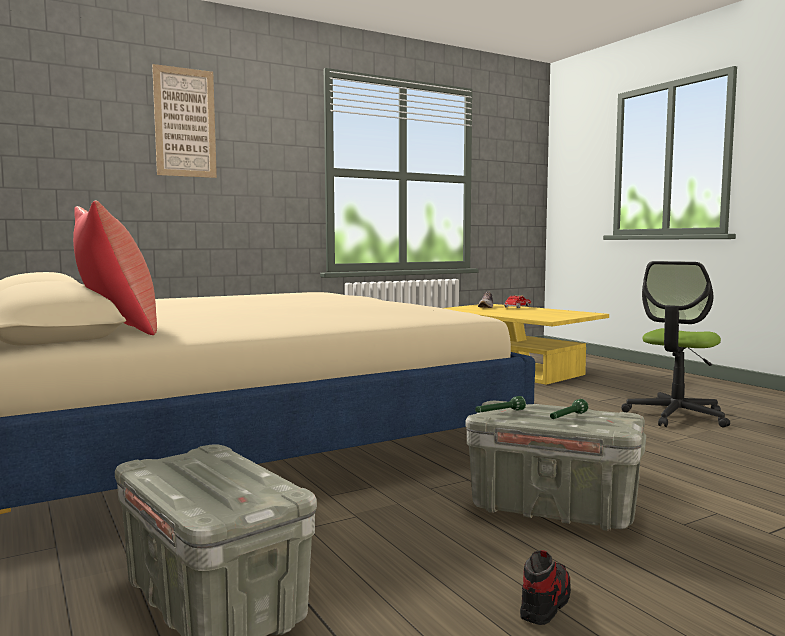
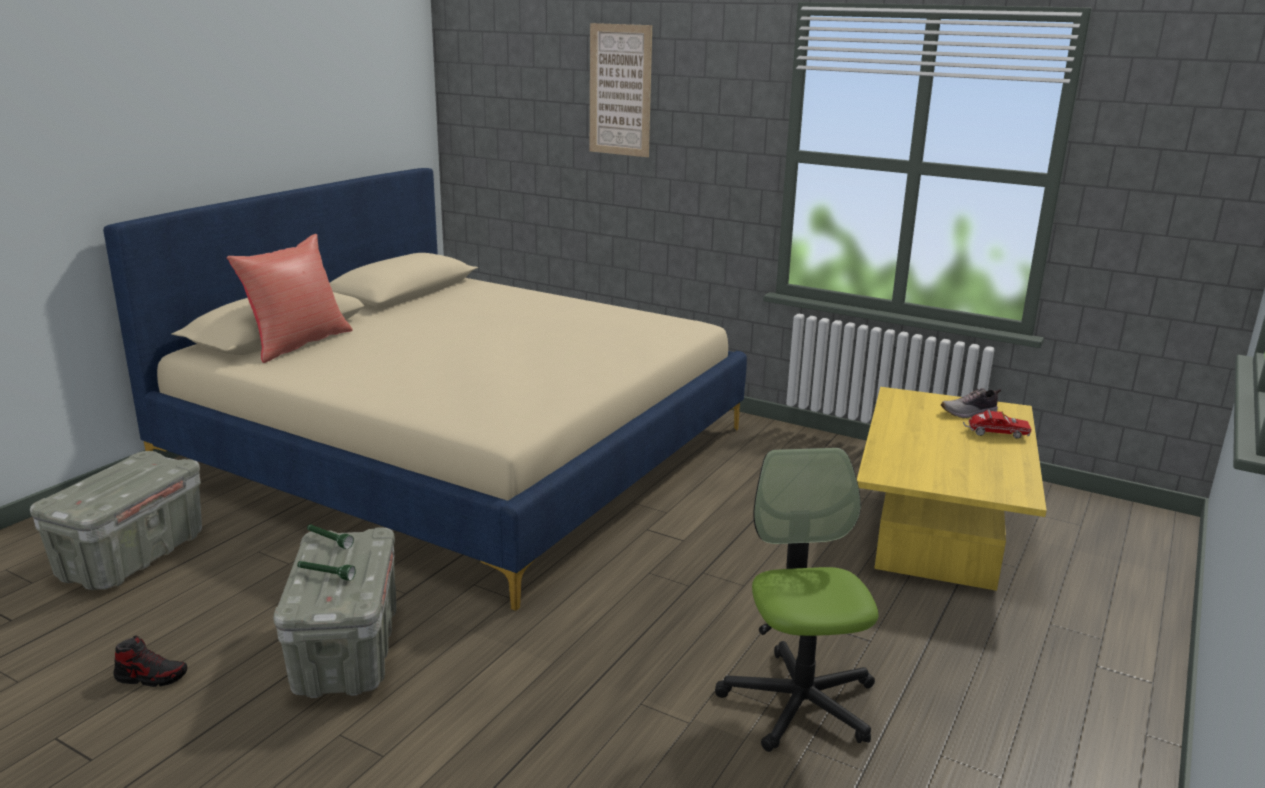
camera: 60 degrees right, 15 degrees up
office chair [621,261,730,427] -> office chair turned 75 degrees clockwise [715,448,879,752]

